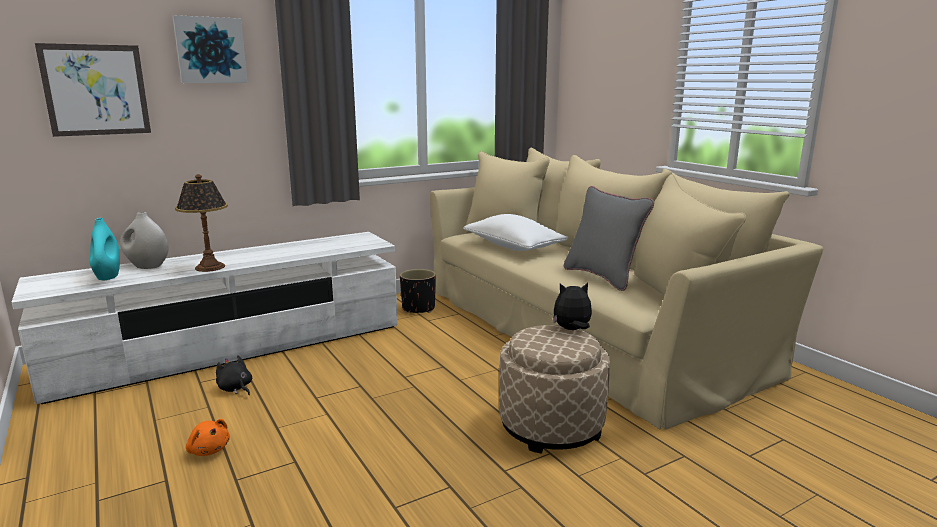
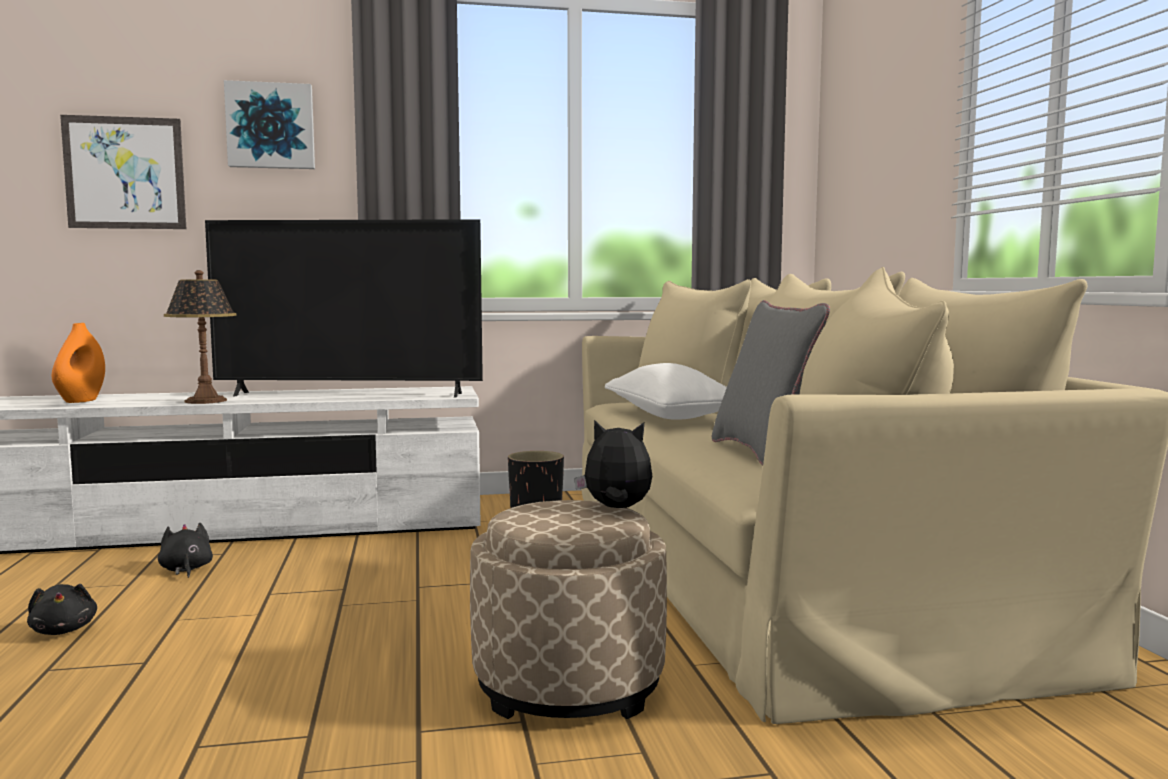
camera: 20 degrees right, 10 degrees down
turquoise vase [90,218,120,280] -> orange vase [51,323,105,403]
white vase [120,212,169,269] -> none
orange plush toy [186,419,230,456] -> black plush toy [27,584,97,635]
none -> television [205,219,483,397]

